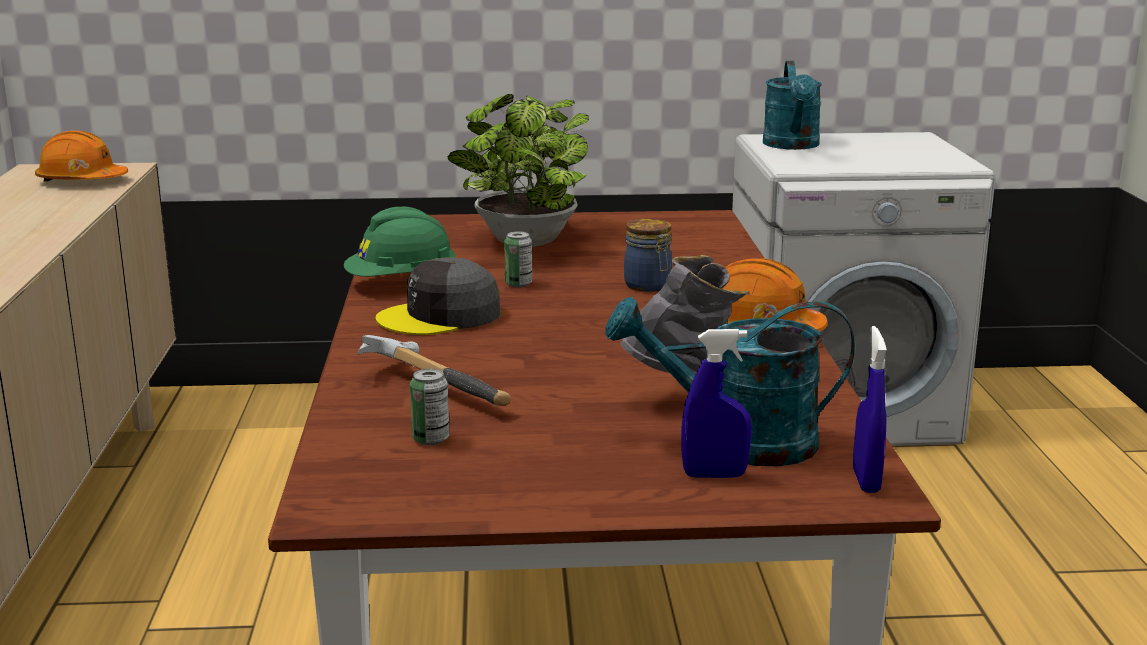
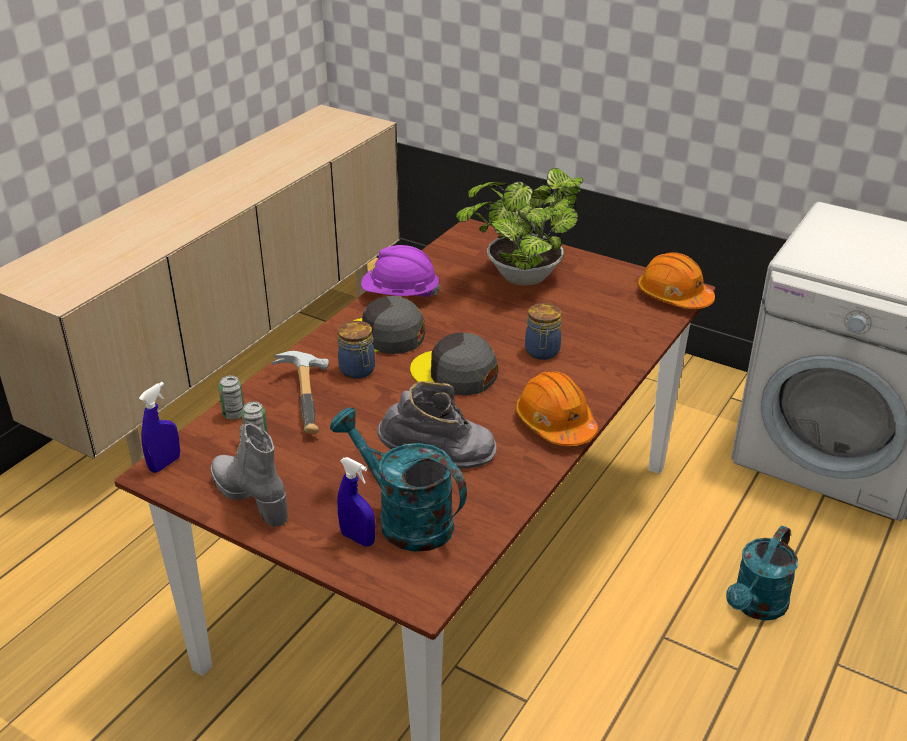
camera: 35 degrees right, 15 degrees up
orange hard hat [35,130,128,182] -> orange hard hat moved to [637,252,715,309]
green hard hat [344,207,456,277] -> purple hard hat [361,245,440,297]
can [504,231,532,287] -> can moved to [218,375,244,420]
turquoise watering can [763,61,822,150] -> turquoise watering can moved to [726,526,798,621]
blue spray bottle [853,326,887,493] -> blue spray bottle moved to [139,382,180,473]
none -> grey boot [211,423,288,527]
none -> jar [338,321,375,379]
none -> grey cap [410,333,498,395]

